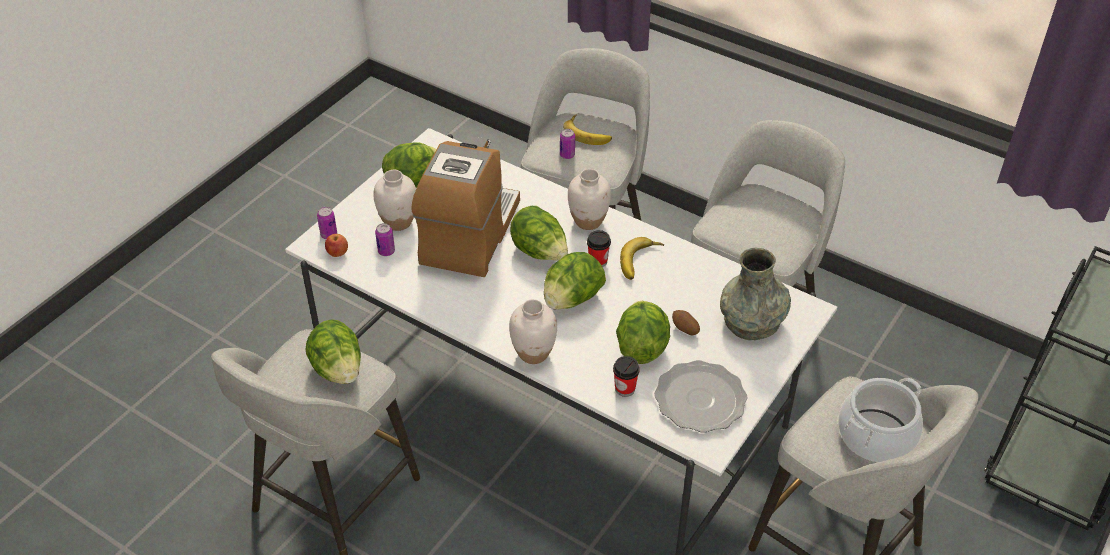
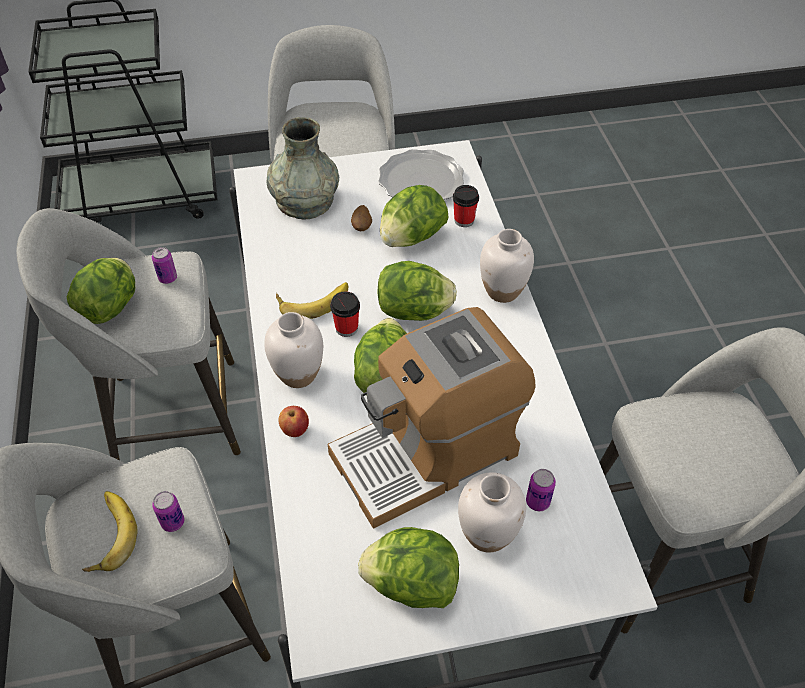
camera: 135 degrees left, 5 degrees up
lettuce [305,319,361,384] -> lettuce moved to [67,258,135,324]
can [317,207,337,239] -> can moved to [152,247,177,284]
apple [325,234,348,257] -> apple moved to [279,406,309,437]
cooking pot [838,378,923,462] -> none

